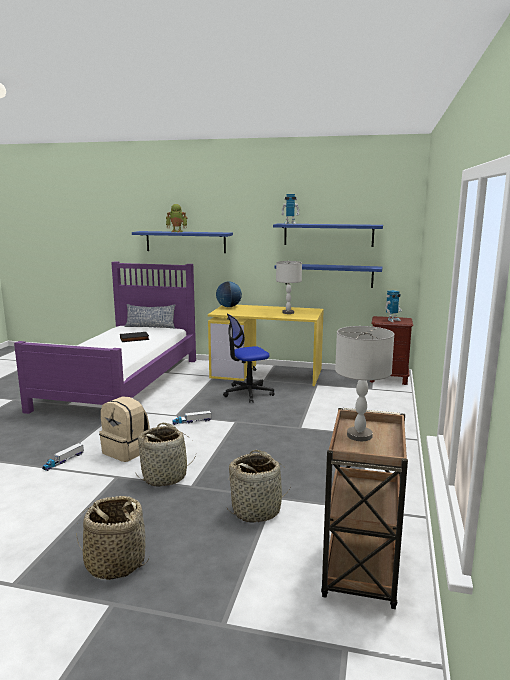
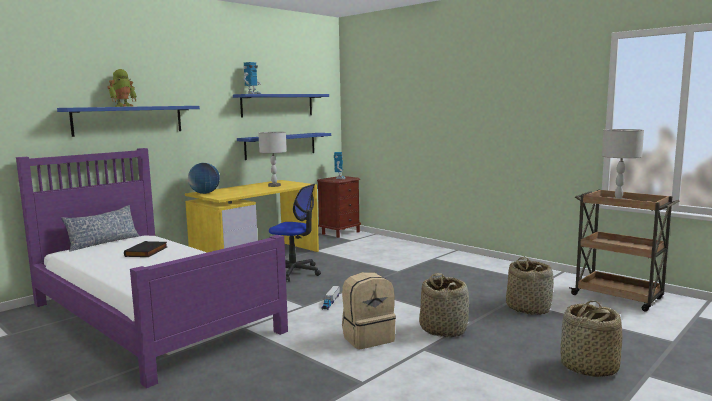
camera: 60 degrees left, 5 degrees down
toy truck [42,443,84,471] -> none
office chair [223,313,274,403] -> office chair turned 75 degrees counterclockwise [269,184,321,282]

